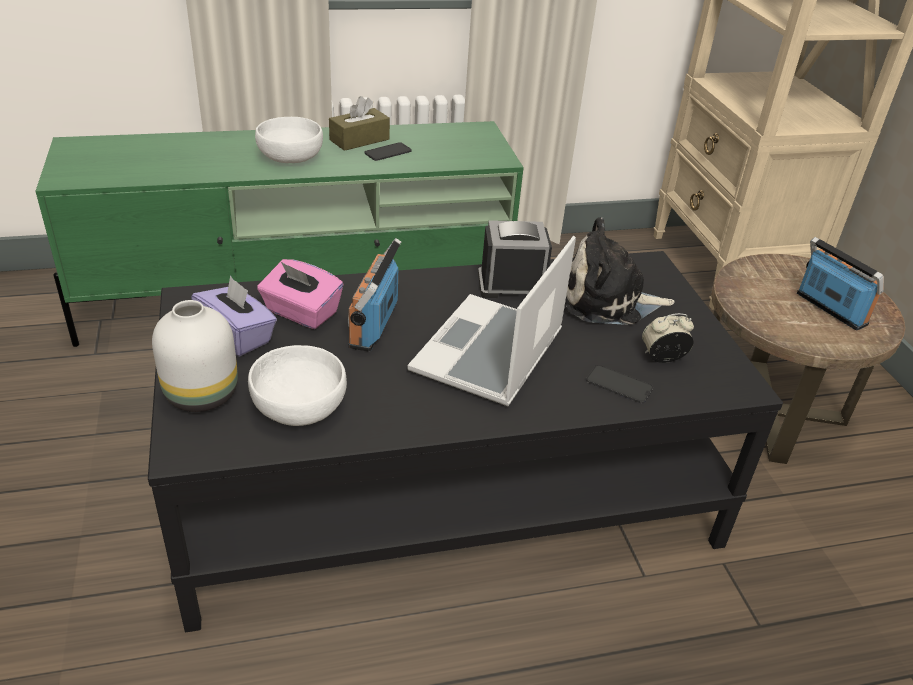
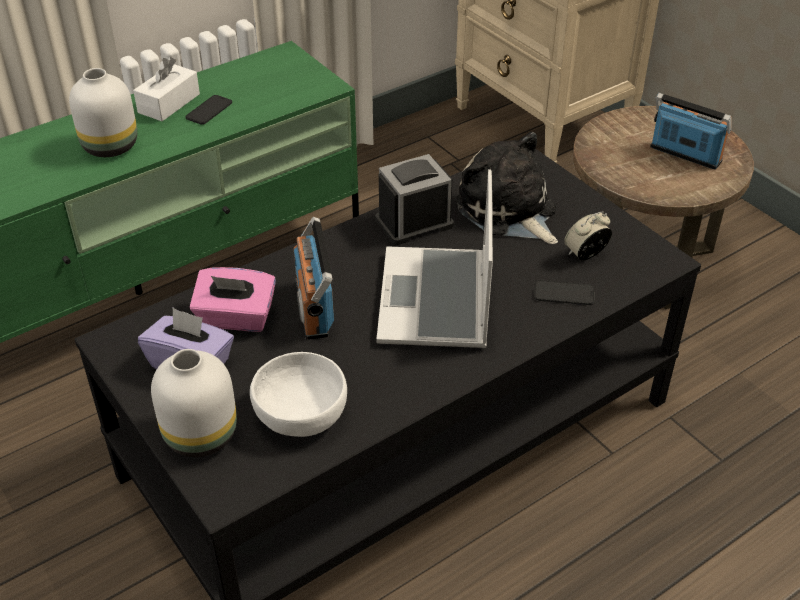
camera: 20 degrees left, 5 degrees up
white bowl [255,117,323,163] -> white vase [69,68,137,157]
brown tissue box [329,96,390,151] -> white tissue box [133,57,200,121]
plush toy [565,217,675,325] -> plush toy turned 75 degrees clockwise [456,132,558,244]

